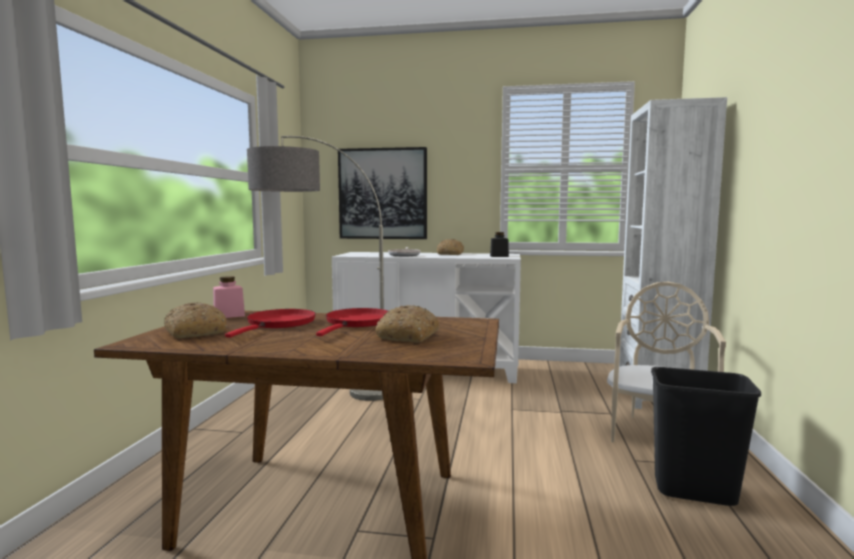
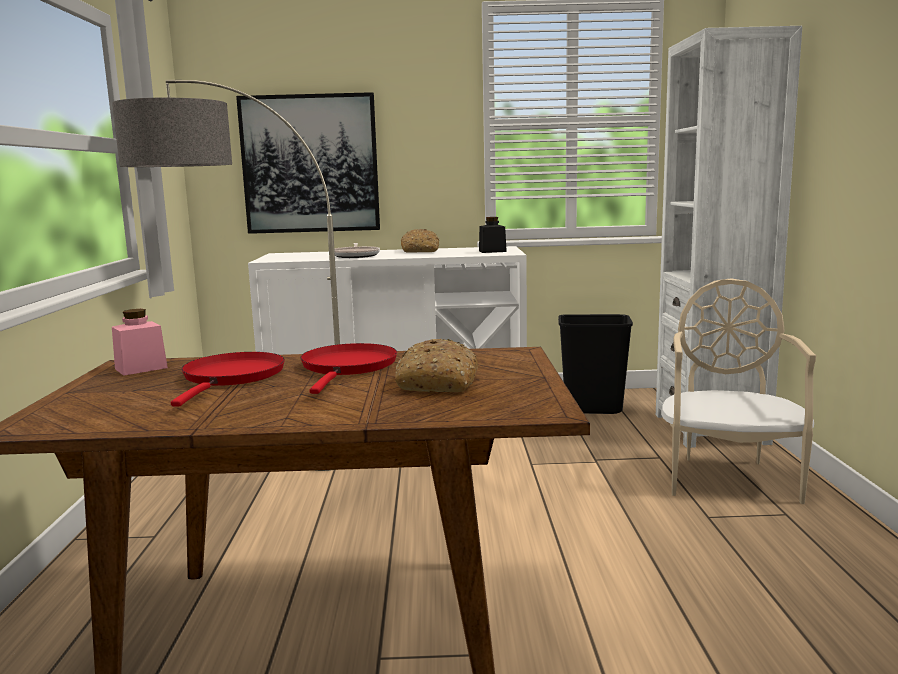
camera: 10 degrees left, 5 degrees up
bread [164,302,227,339] -> none
black trash can [651,367,761,506] -> black trash can moved to [558,314,633,414]

